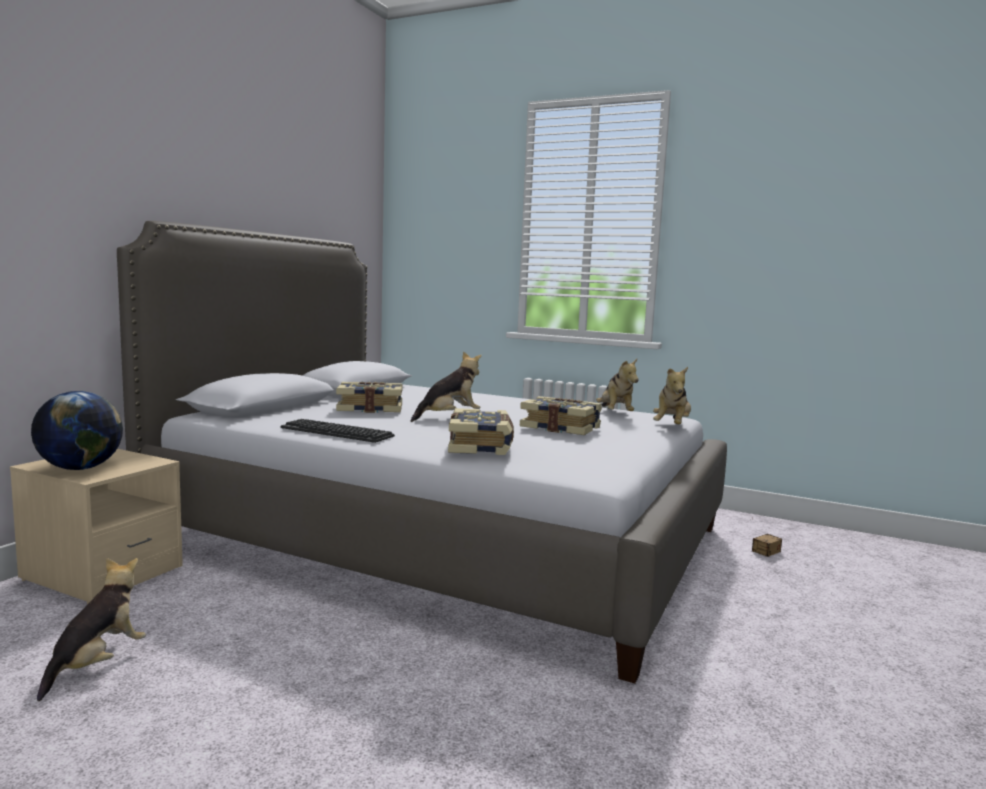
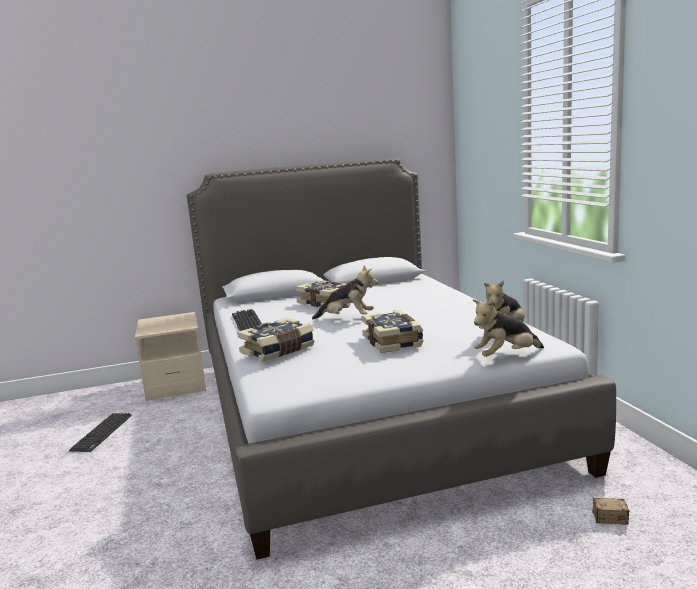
camera: 50 degrees right, 5 degrees up
globe [31,391,123,470] -> none
plush toy [37,558,146,701] -> keyboard [69,413,132,452]

